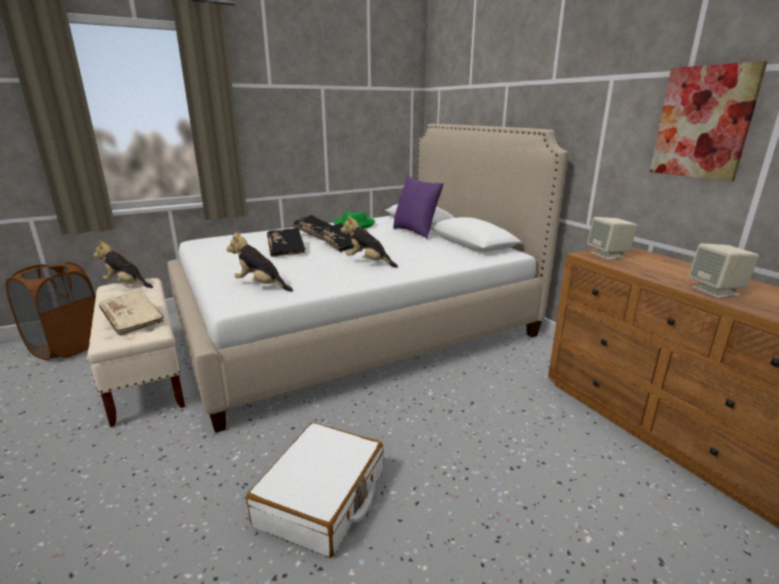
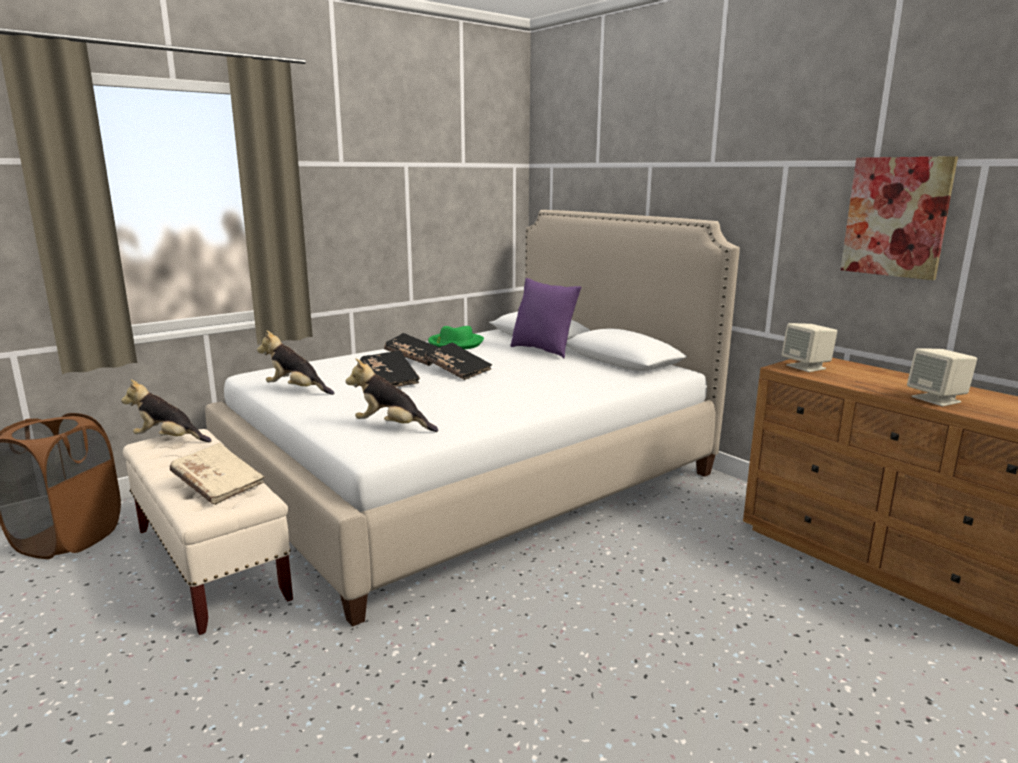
camera: 10 degrees left, 5 degrees down
white suitcase [246,422,383,558] -> none
plush toy [340,215,398,268] -> plush toy moved to [257,330,334,395]

